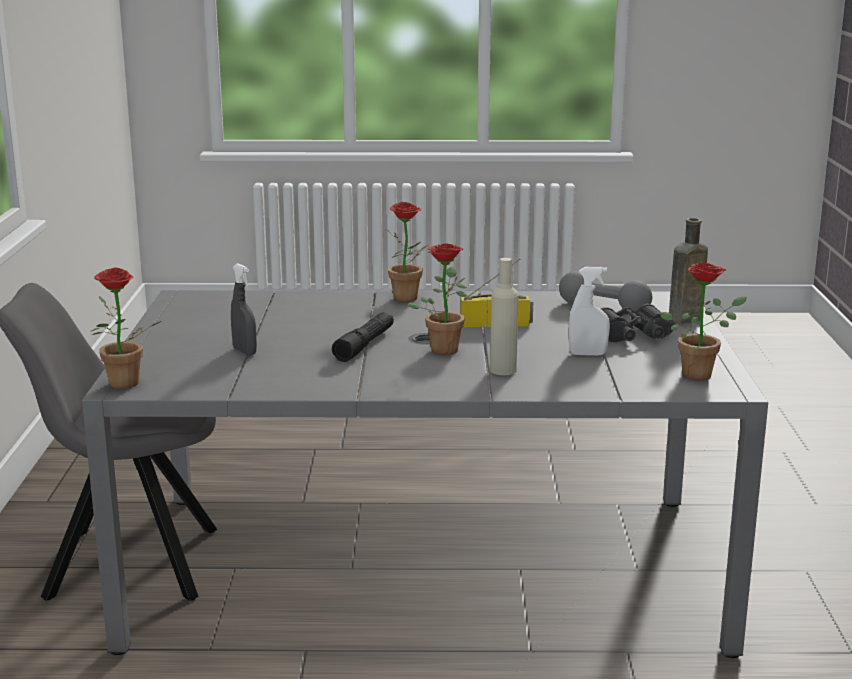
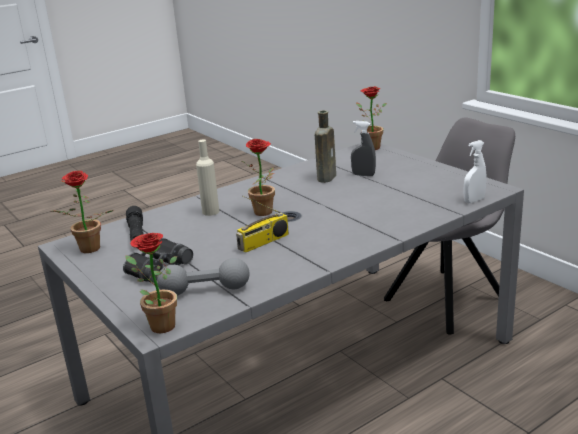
camera: 145 degrees right, 5 degrees up
black flashlight [332,312,394,362] -> black flashlight moved to [126,206,144,248]
potted plant [385,202,429,302] -> potted plant moved to [125,233,177,333]
white spray bottle [569,267,610,356] -> white spray bottle moved to [464,140,487,203]
brown bottle [669,218,708,324] -> brown bottle moved to [315,110,336,183]

